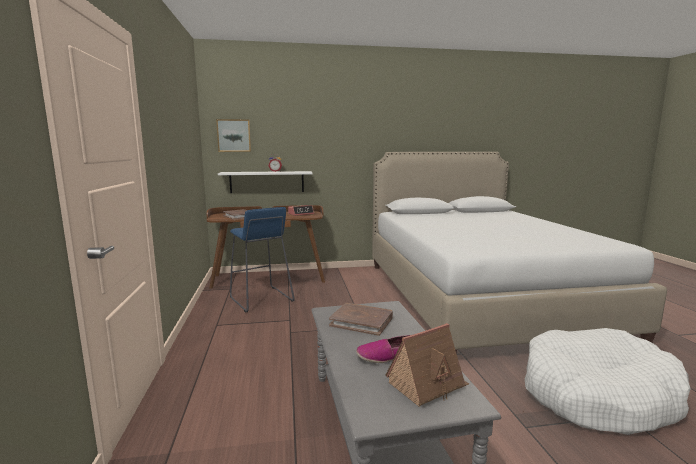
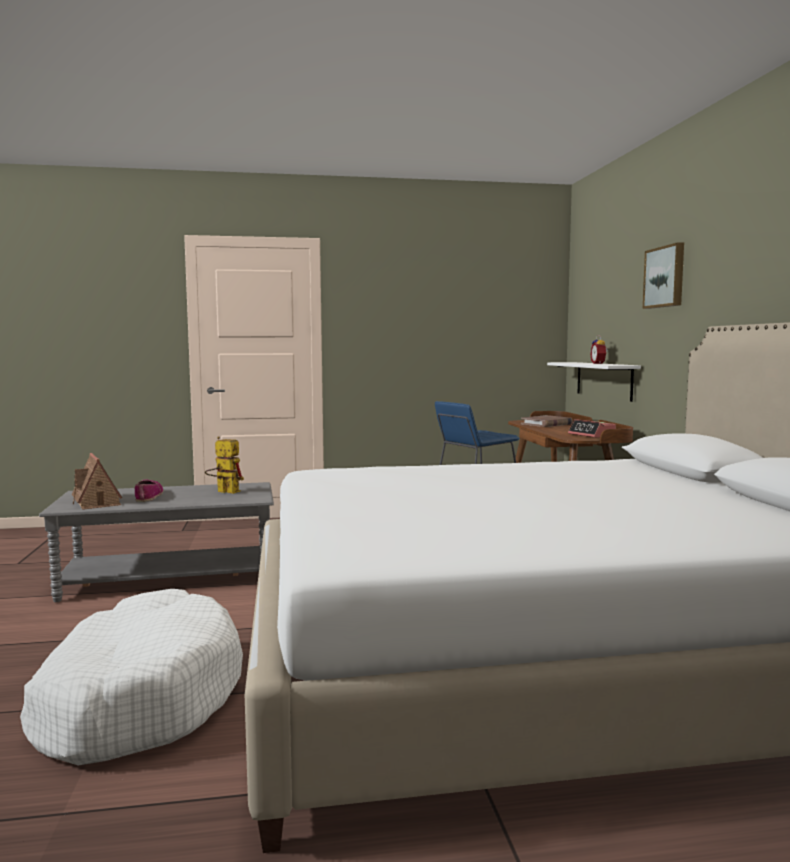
camera: 90 degrees right, 5 degrees down
picture [216,119,251,152] -> picture moved to [643,242,684,309]
brown book [329,303,393,336] -> toy robot [205,436,244,494]

